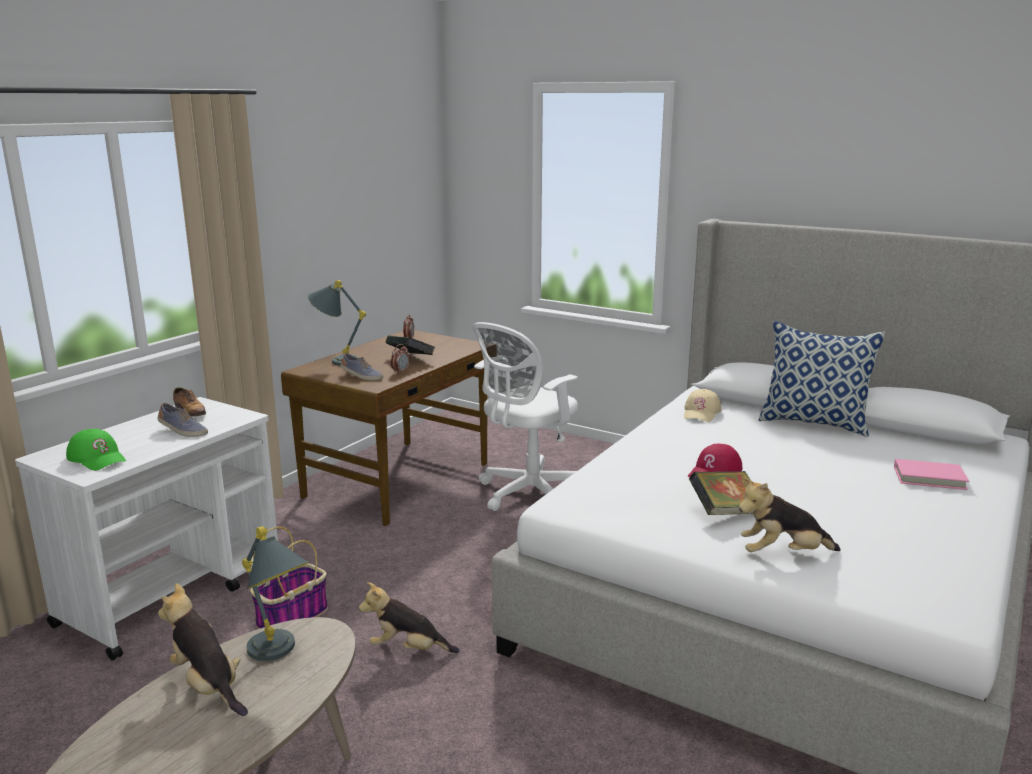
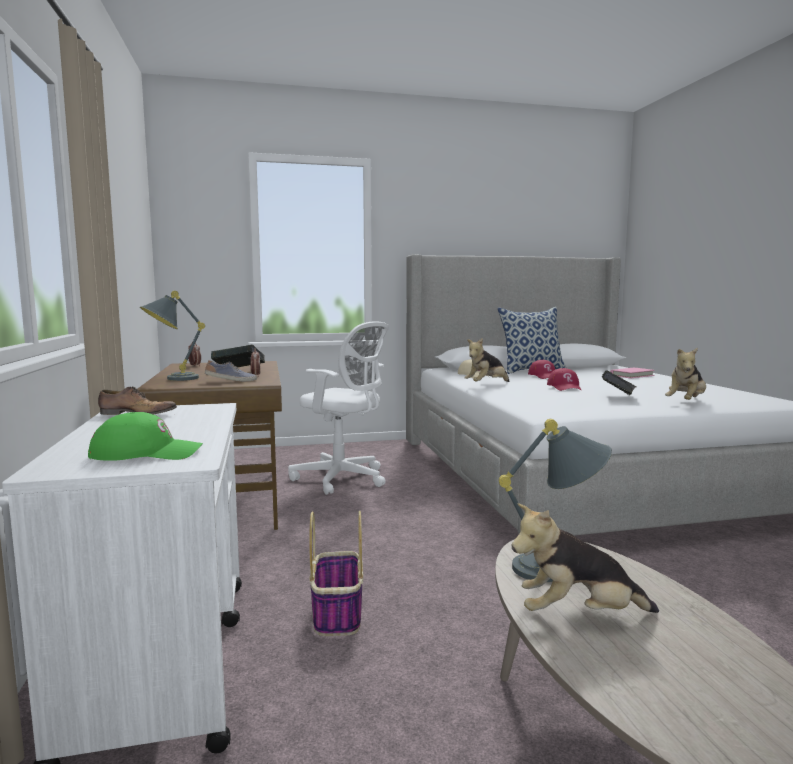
camera: 45 degrees left, 10 degrees down
shoe [158,403,208,437] -> none
plush toy [359,582,459,653] -> plush toy moved to [464,338,509,382]
white office chair [472,322,578,511] -> white office chair turned 60 degrees counterclockwise [288,321,389,495]
none -> red cap [528,360,556,379]

